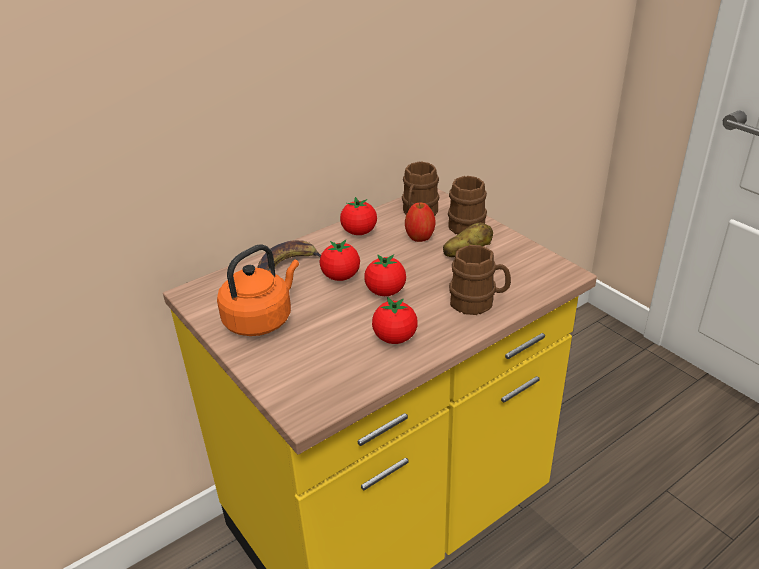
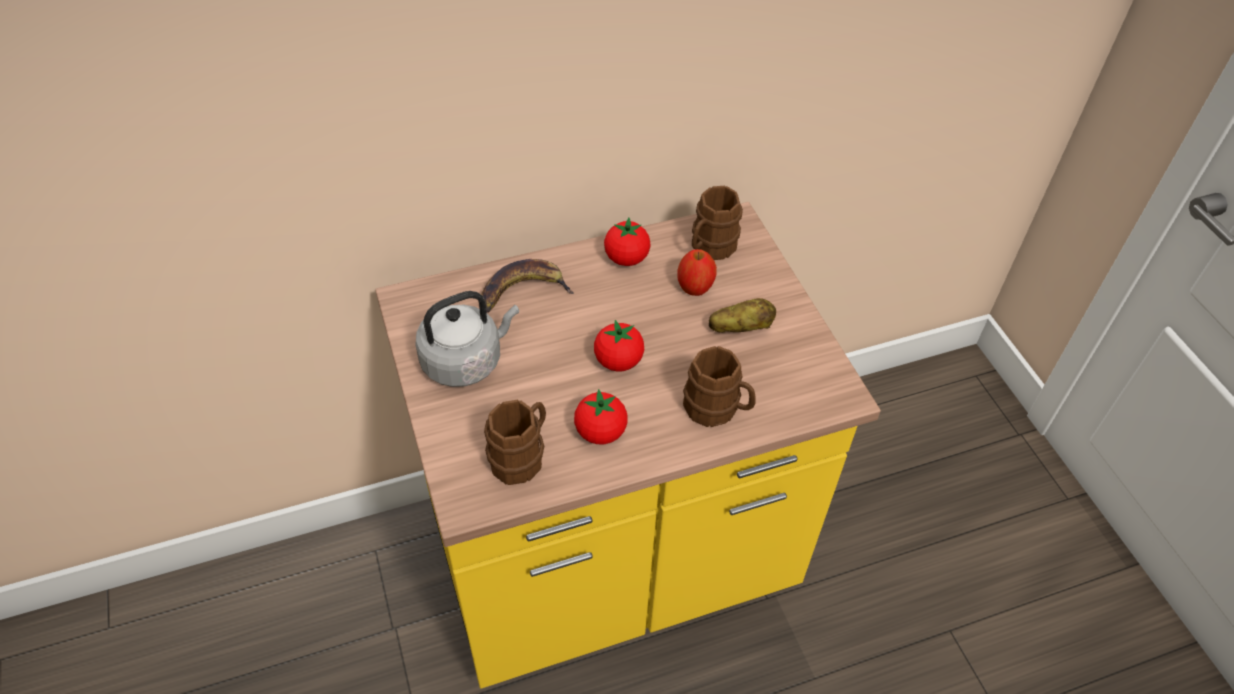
camera: 15 degrees right, 15 degrees up
orange kettle [217,244,299,336] -> grey kettle [415,291,519,387]
tomato [320,240,360,281] -> none
brown mug [448,176,487,235] -> brown mug moved to [484,400,546,485]

